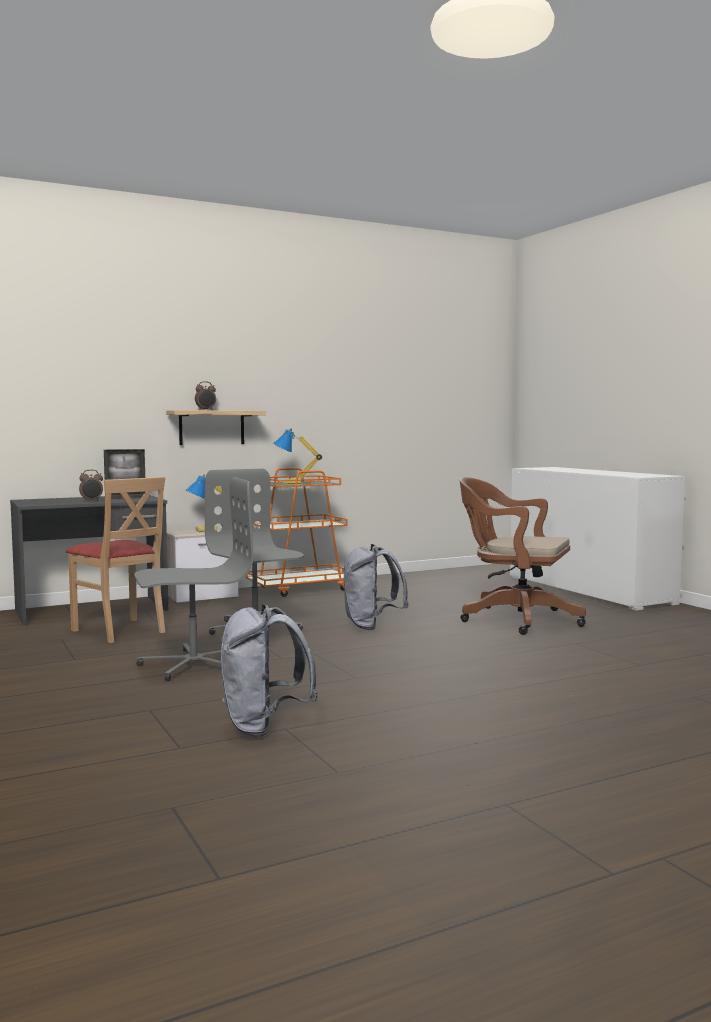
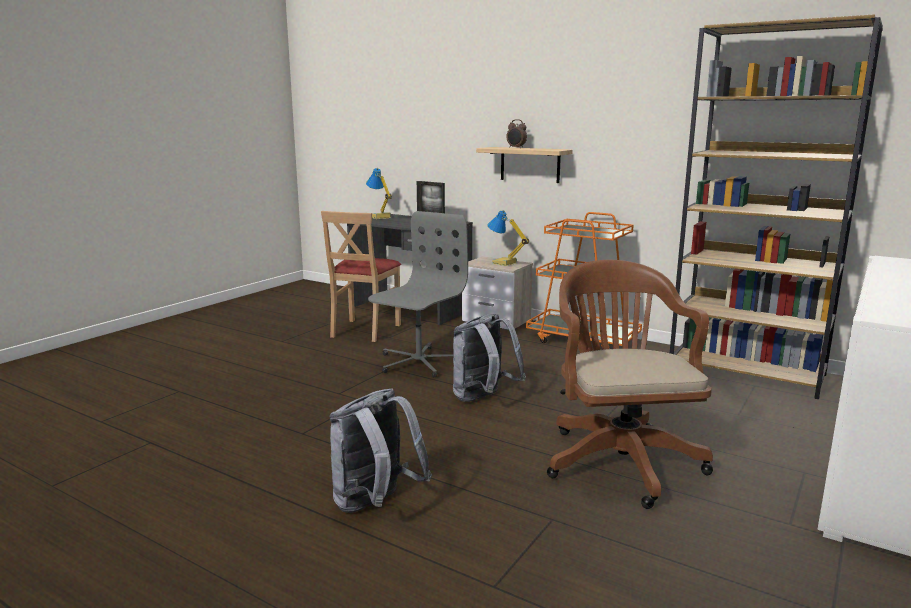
camera: 60 degrees right, 10 degrees up
alarm clock [79,470,103,502] -> none
grey office chair [134,477,253,681] -> none
grey backpack [221,604,318,737] -> grey backpack moved to [330,389,432,513]
table lamp [273,428,322,484] -> table lamp moved to [366,168,392,219]
none -> brown bookcase [670,14,883,399]

